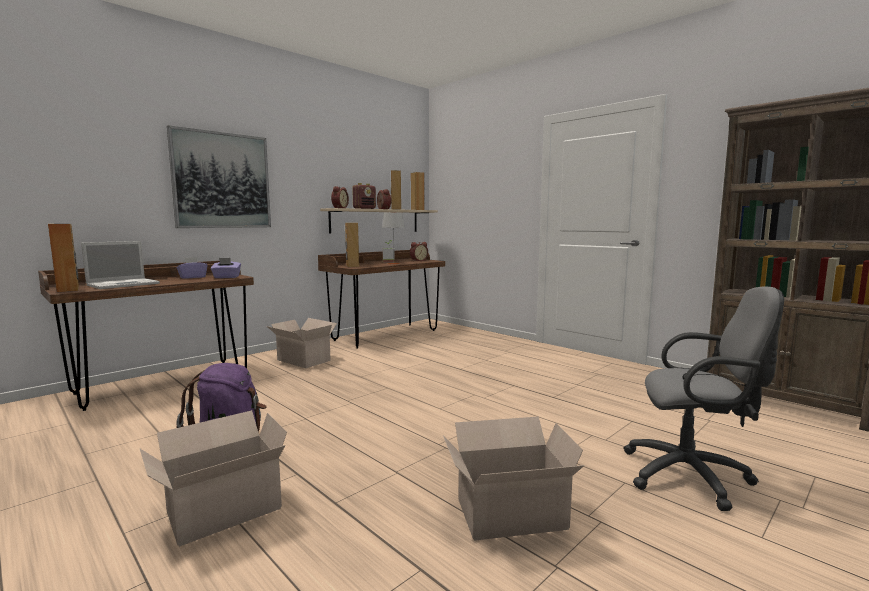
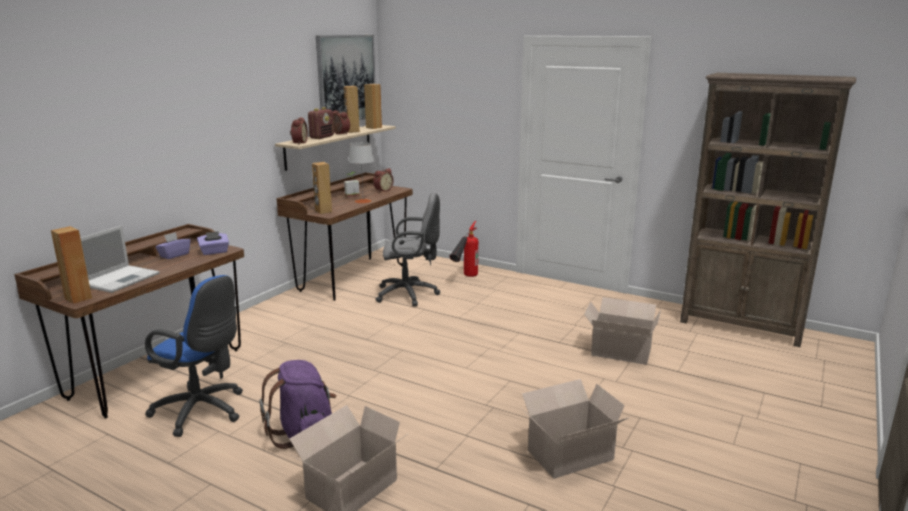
camera: 15 degrees left, 10 degrees up
picture [167,125,271,228] -> picture moved to [316,35,375,120]
cardboard box [267,318,337,368] -> cardboard box moved to [584,297,661,365]
grey office chair [623,286,784,511] -> grey office chair moved to [375,193,440,306]
none -> blue office chair [145,275,243,437]
none -> fire extinguisher [449,221,478,277]

